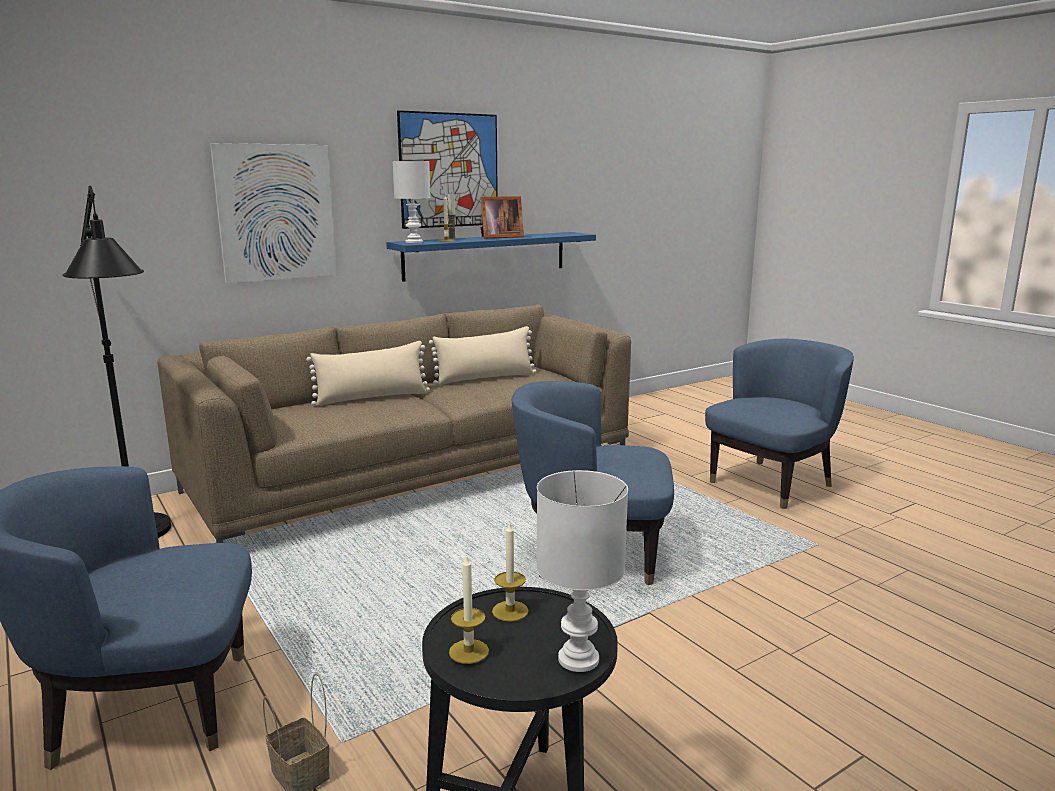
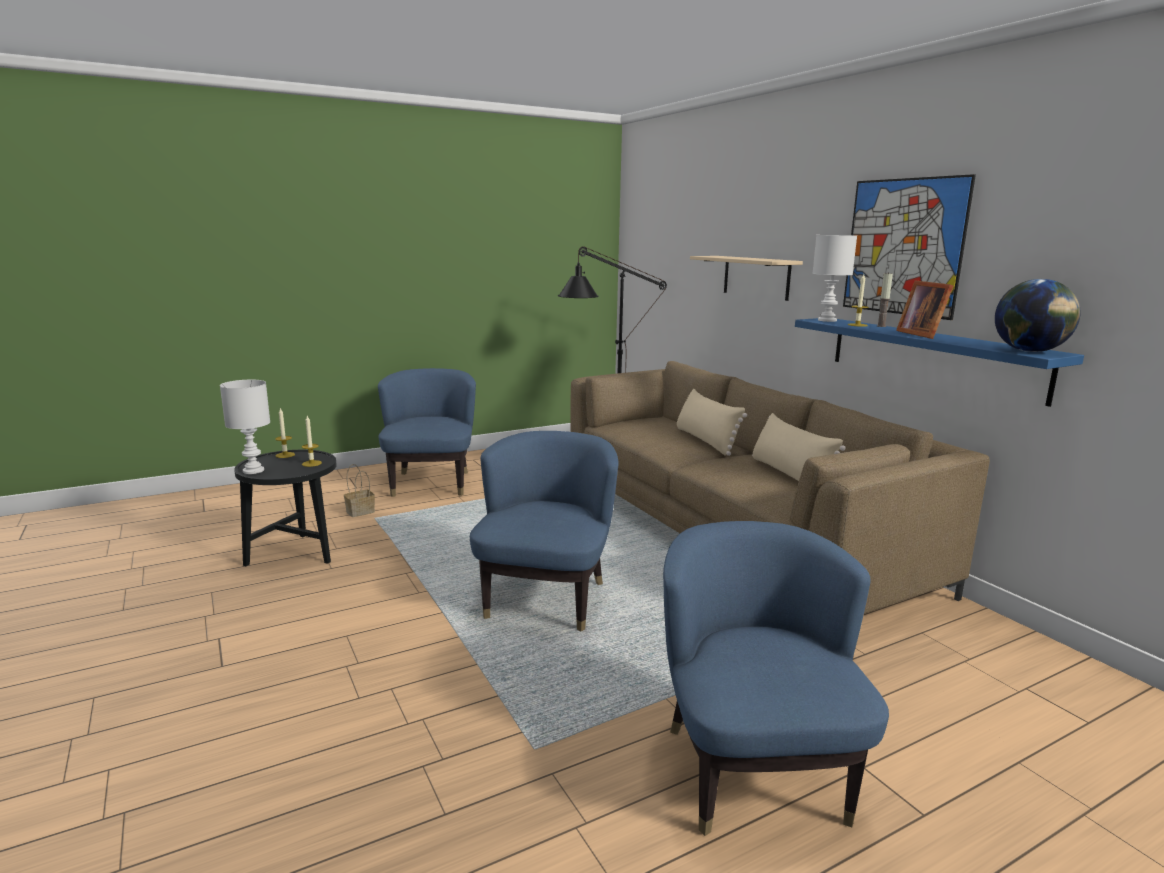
camera: 95 degrees right, 0 degrees up
picture [210,143,337,284] -> beige shelf [690,256,803,301]
blue armchair [705,338,854,509] -> blue armchair turned 150 degrees counterclockwise [663,521,889,836]
none -> globe [995,279,1081,352]

